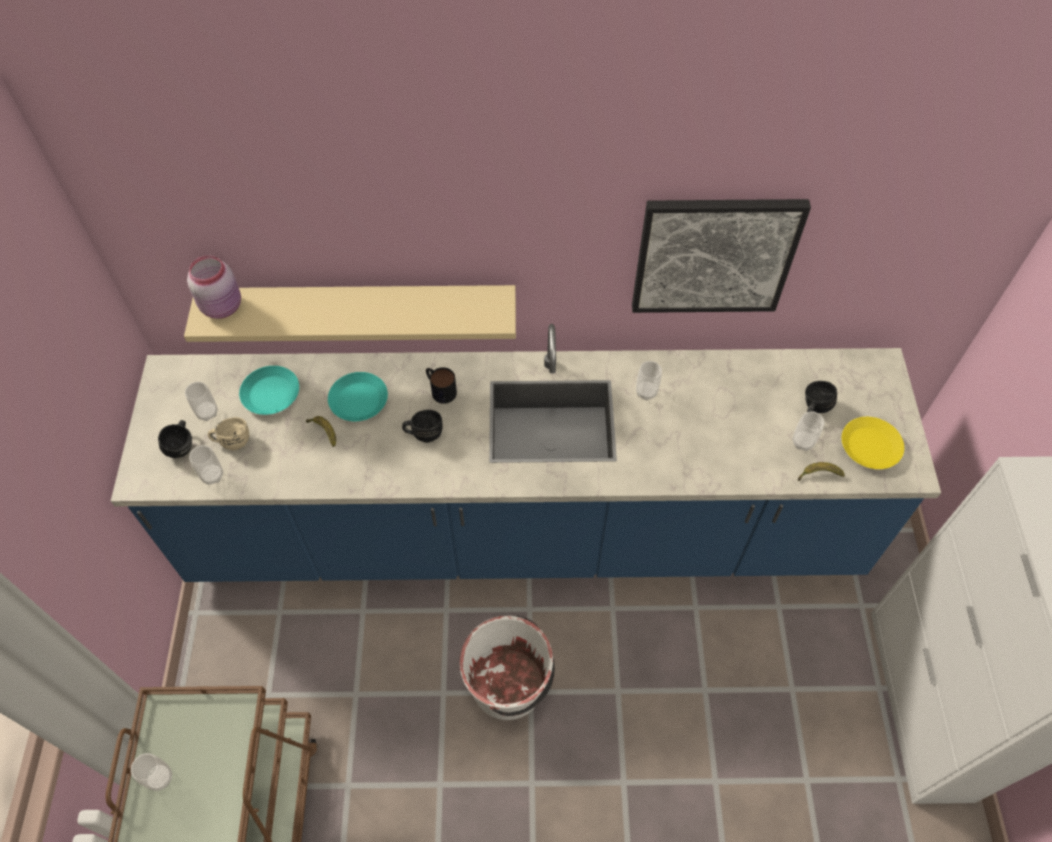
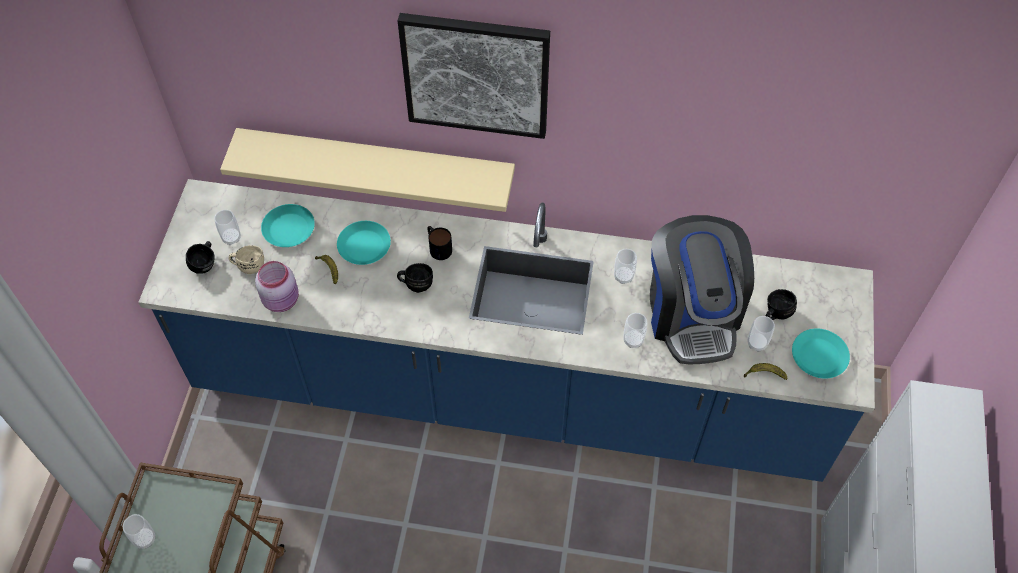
camera: 10 degrees right, 0 degrees up
pink jar [187,255,241,319] -> pink jar moved to [255,261,299,312]
cup [189,445,223,485] -> cup moved to [624,313,647,348]
white bucket [460,615,555,720] -> none
picture [632,199,811,313] -> picture moved to [397,13,550,139]
yellow plate [842,417,904,469] -> turquoise plate [792,328,850,379]
none -> coffee machine [650,215,754,364]

